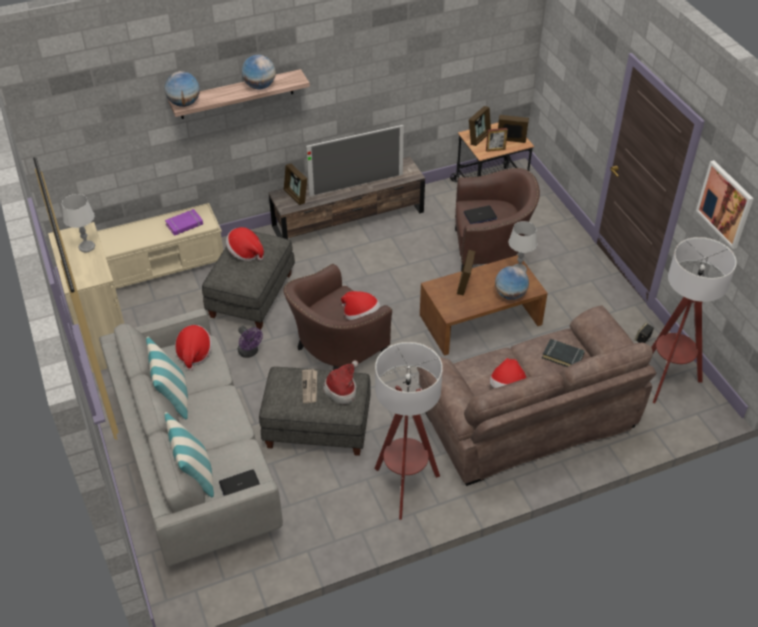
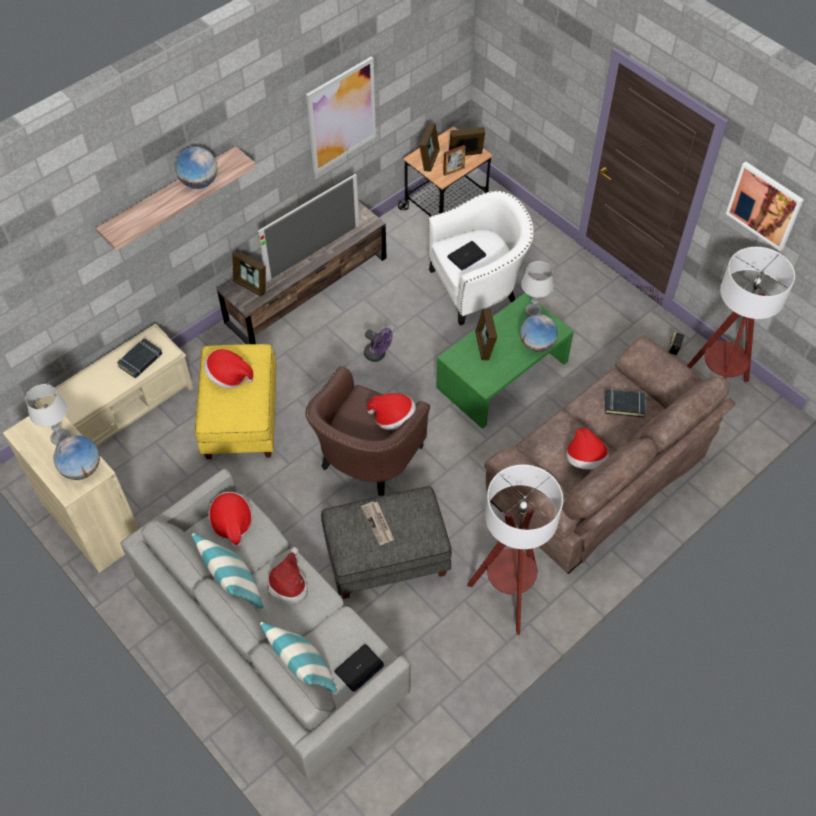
camera: 20 degrees left, 10 degrees up
globe [165,71,200,107] -> globe moved to [53,435,100,480]
purple book [165,209,203,236] -> black book [117,338,162,378]
grey ottoman [202,231,295,329] -> yellow ottoman [195,344,276,459]
purple fan [238,326,263,358] -> purple fan moved to [364,328,393,362]
hat [323,360,359,404] -> hat moved to [267,547,308,605]
brown coffee table [420,255,548,356] -> green coffee table [436,293,574,429]
brown armchair [455,168,540,271] -> white armchair [428,191,534,325]
none -> picture [306,56,376,174]

